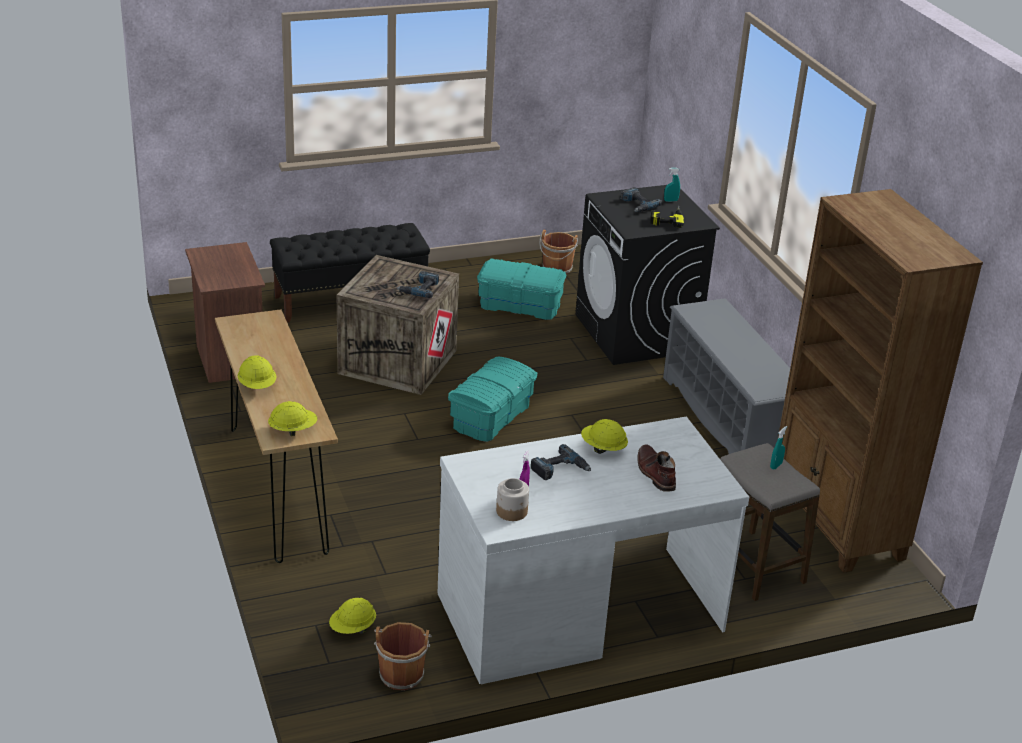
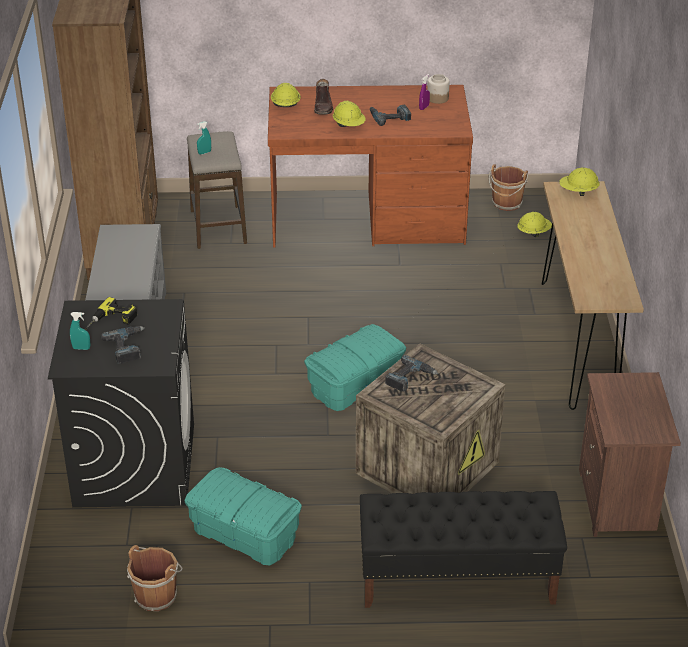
camera: 160 degrees left, 5 degrees up
yellow hard hat [238,355,277,389] -> yellow hard hat moved to [271,83,301,107]
white desk [437,416,749,684] -> brown desk [268,85,473,247]

